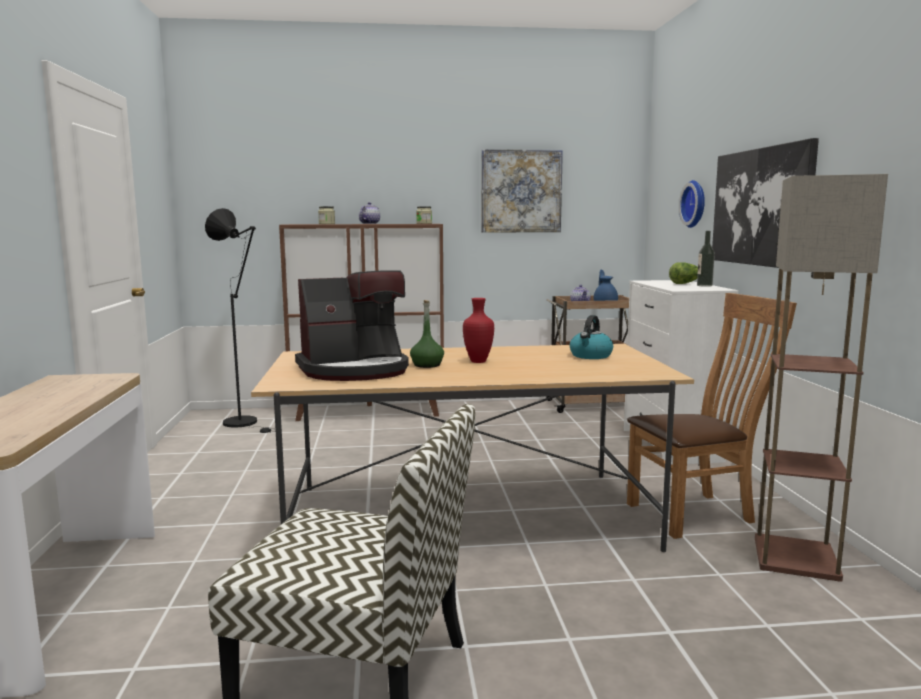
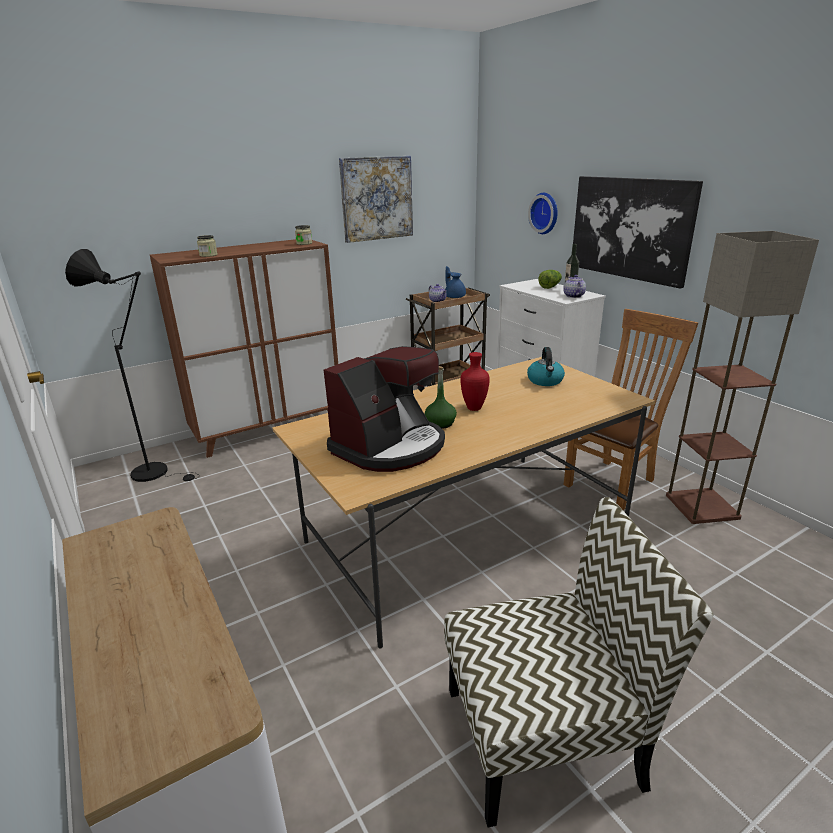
camera: 25 degrees left, 15 degrees up
teapot [359,202,380,224] -> teapot moved to [563,275,586,298]

